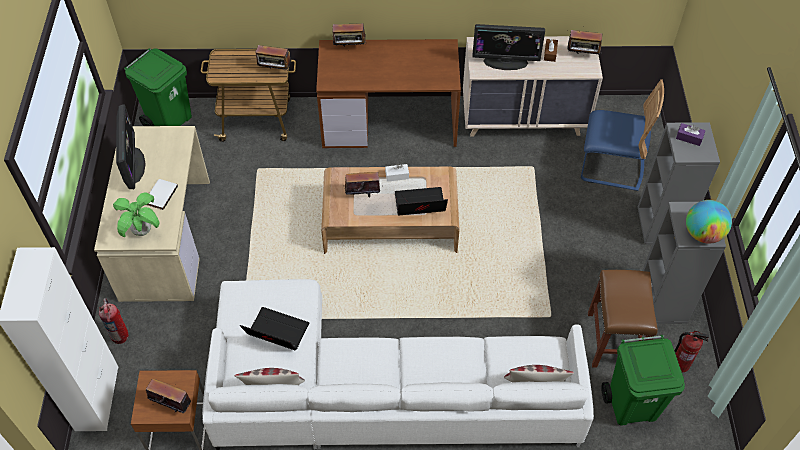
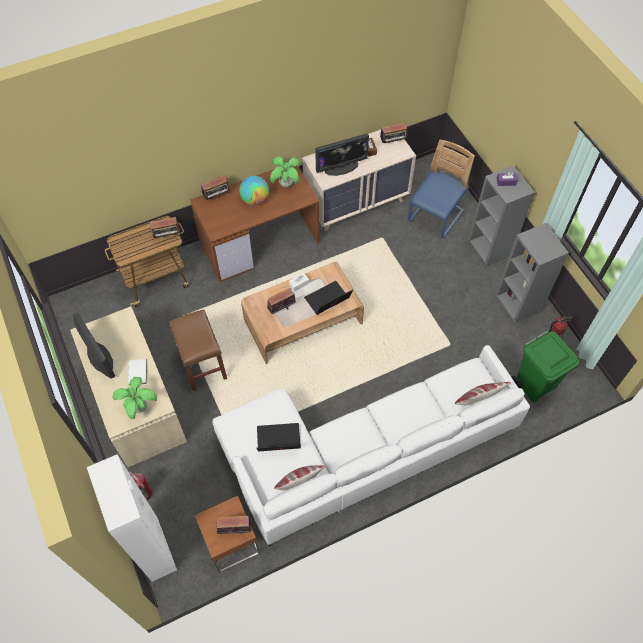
camera: 25 degrees left, 5 degrees up
green trash can [124,48,192,126] -> none
blue chair [581,79,664,191] -> blue chair turned 45 degrees counterclockwise [408,140,475,238]
brown stool [588,270,658,368] -> brown stool moved to [169,309,227,391]
globe [686,200,732,244] -> globe moved to [239,176,269,205]
none -> potted plant [270,156,301,187]

